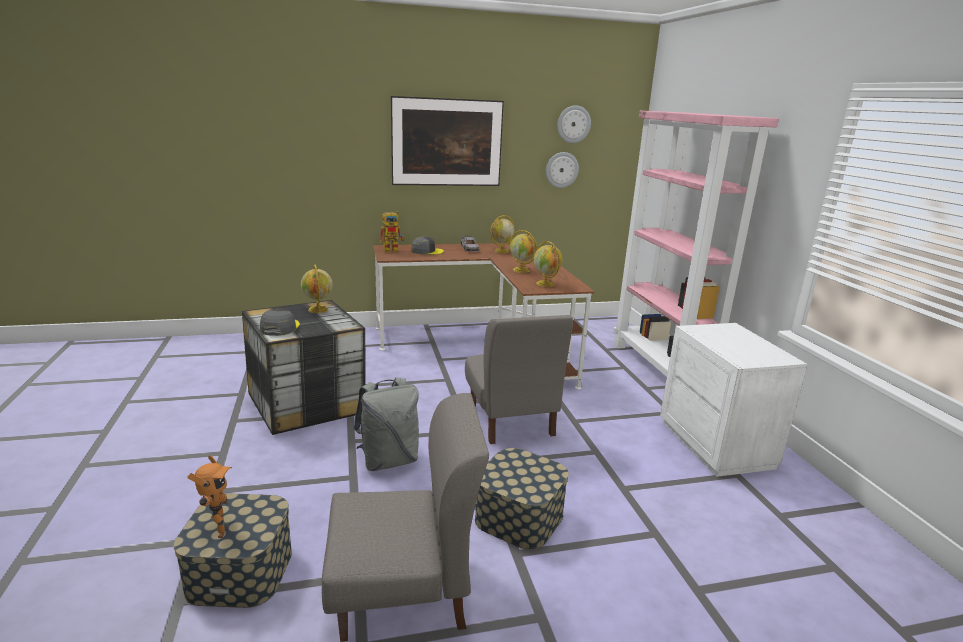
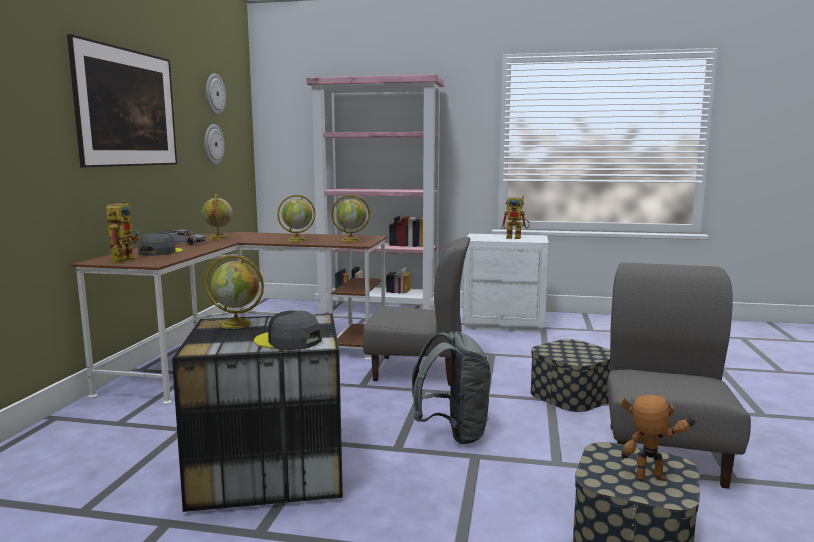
camera: 65 degrees left, 10 degrees down
none -> toy robot [501,196,530,239]

